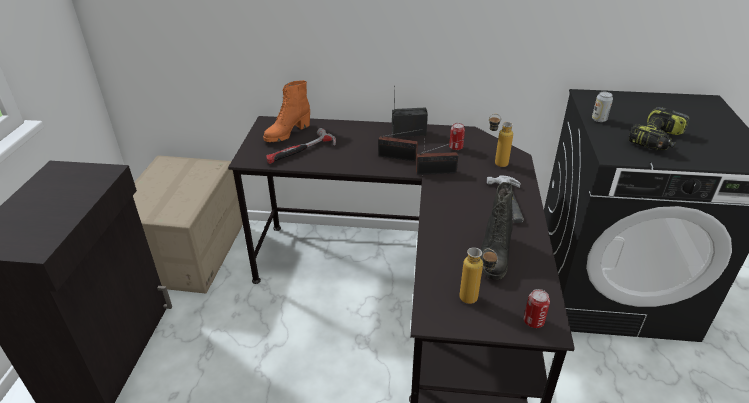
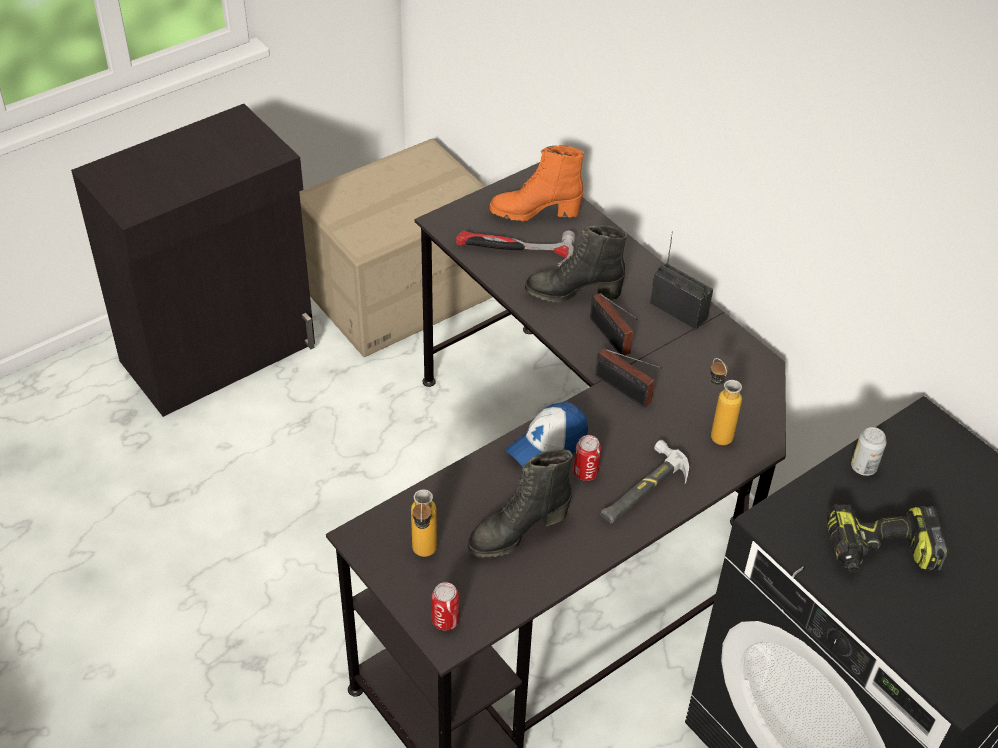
camera: 45 degrees right, 10 degrees up
can [449,123,465,150] -> can moved to [573,435,601,481]
none -> cap [506,402,588,467]
none -> black boot [525,225,627,303]

